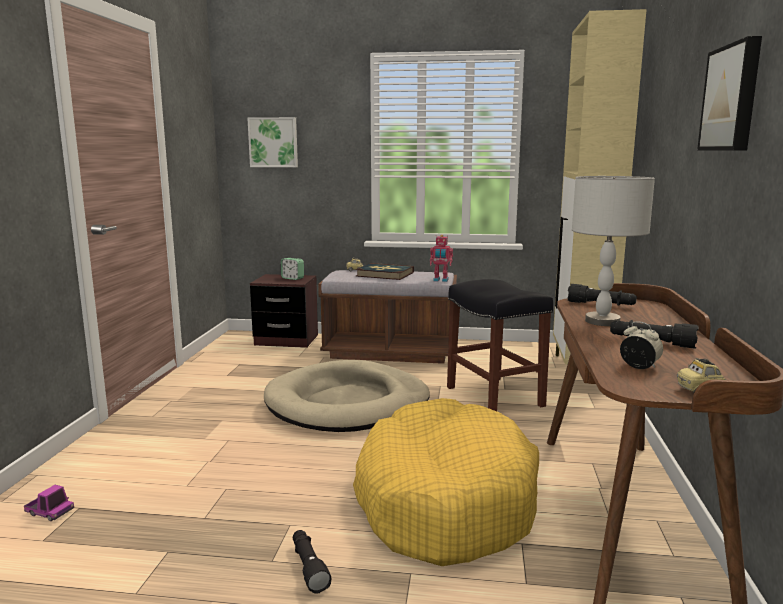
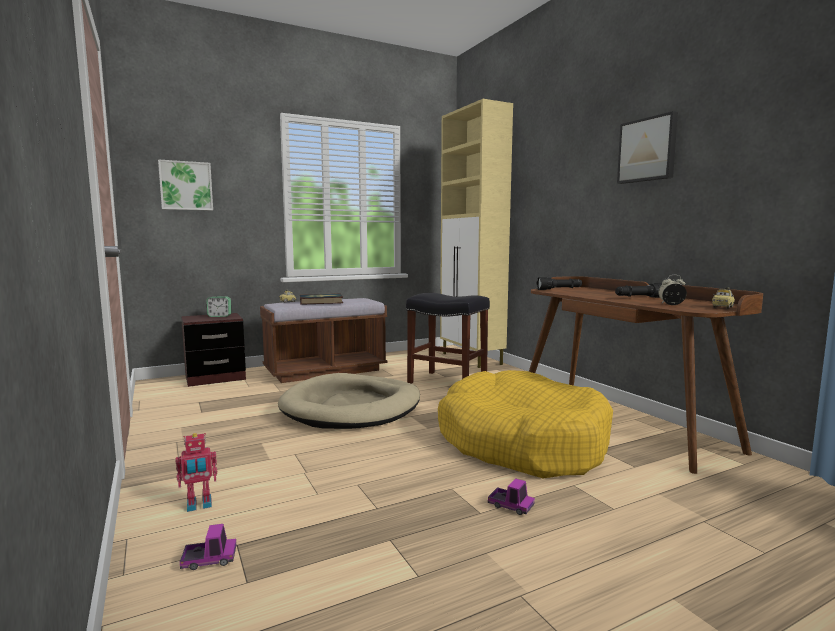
camera: 35 degrees left, 5 degrees down
black flashlight [293,530,331,594] -> toy truck [488,478,535,515]
toy robot [430,235,453,282] -> toy robot moved to [175,433,217,512]
grey table lamp [572,176,655,326] -> none

